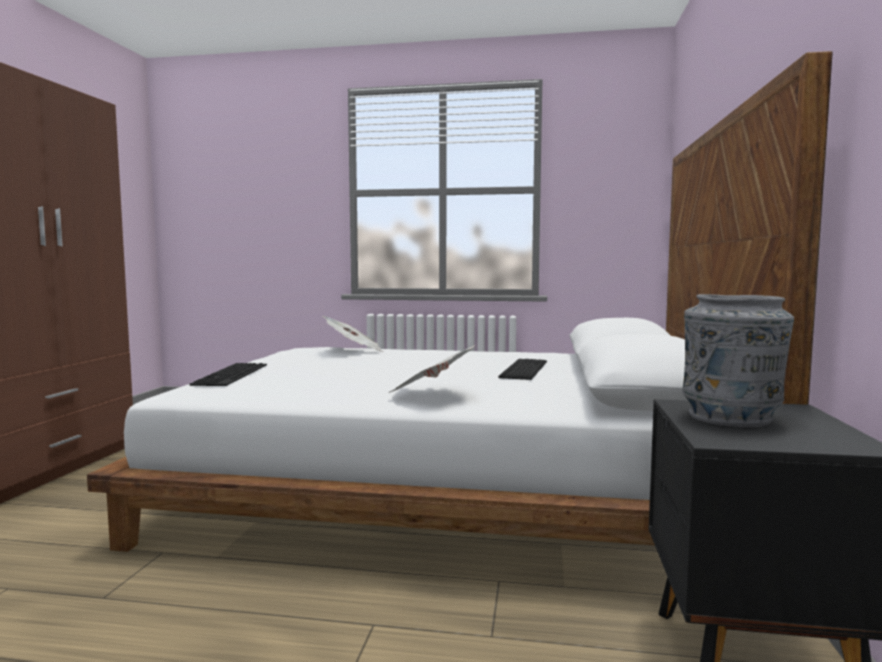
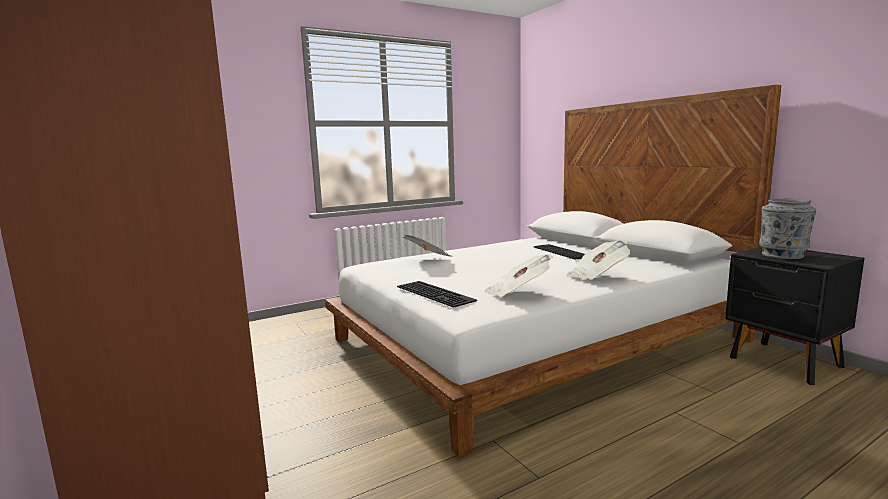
camera: 40 degrees left, 5 degrees up
none -> newspaper [485,254,553,297]

